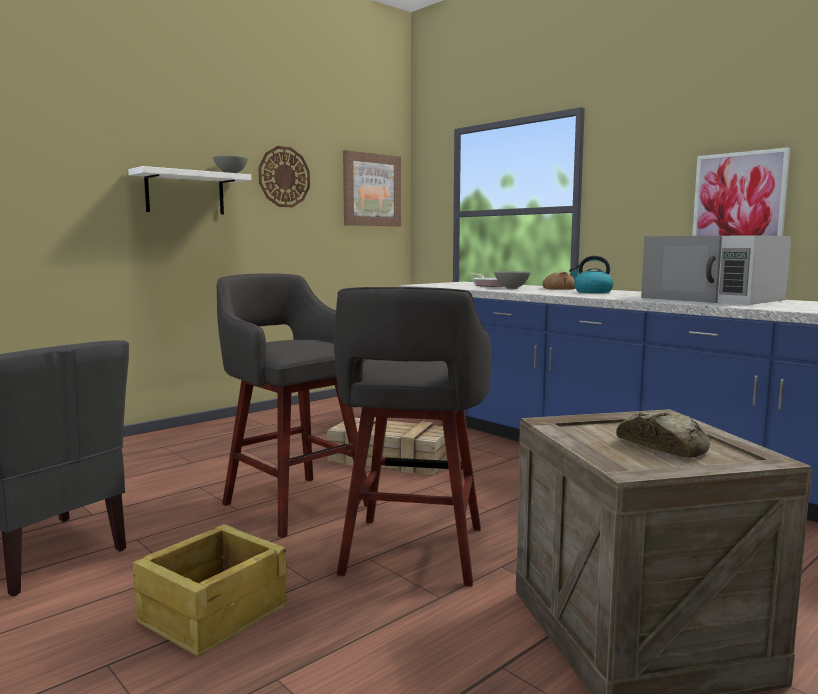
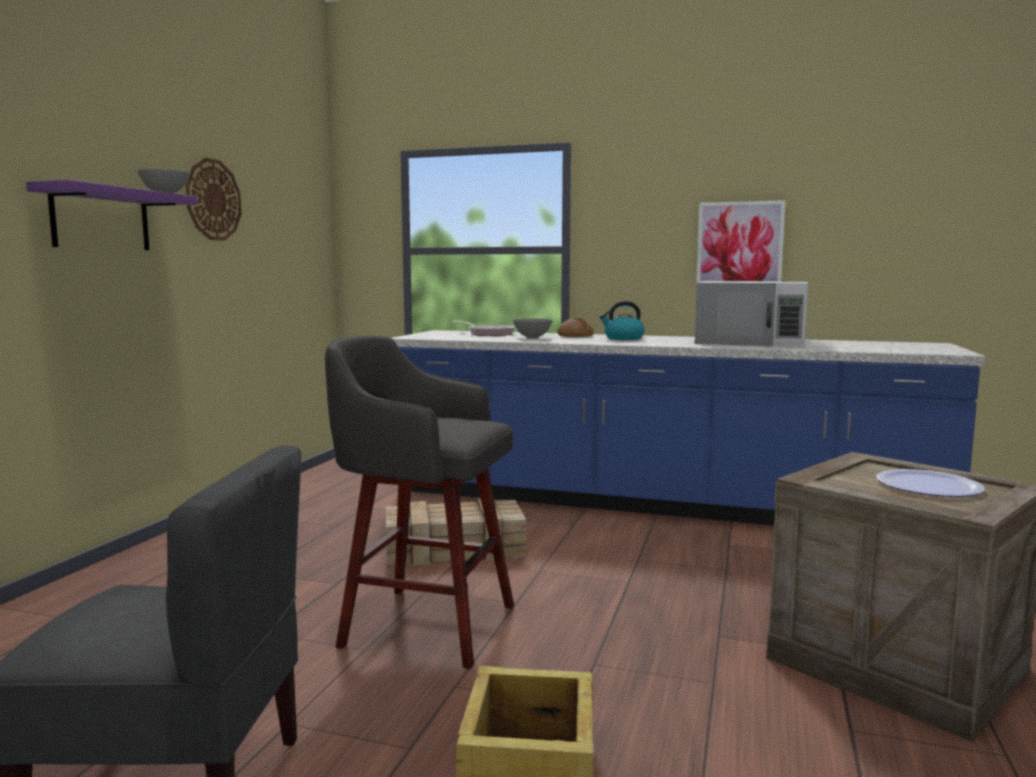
camera: 30 degrees left, 0 degrees up
white shelf [128,166,251,214] -> purple shelf [26,180,198,250]
grey stool [334,287,491,587] -> none
picture [343,150,401,226] -> none
bread [616,412,710,458] -> plate [876,469,985,497]

